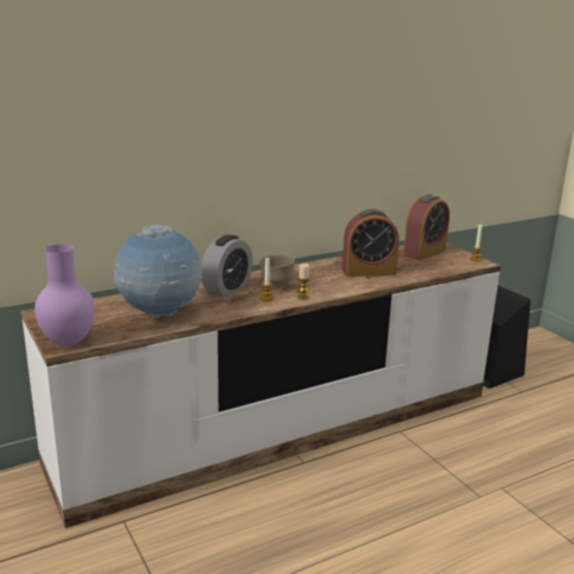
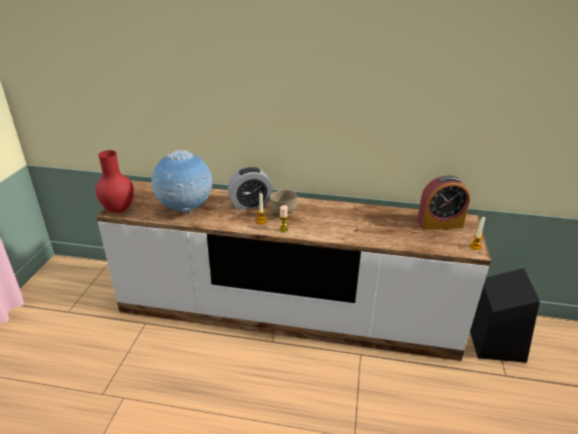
camera: 40 degrees right, 10 degrees up
purple vase [35,244,95,346] -> red vase [96,150,134,213]
alarm clock [342,209,399,277] -> none

